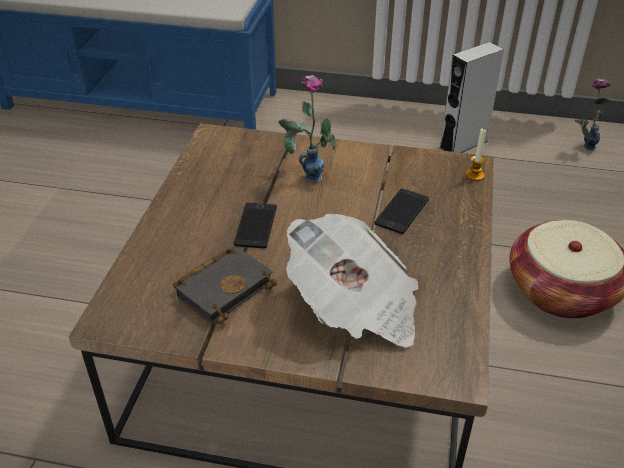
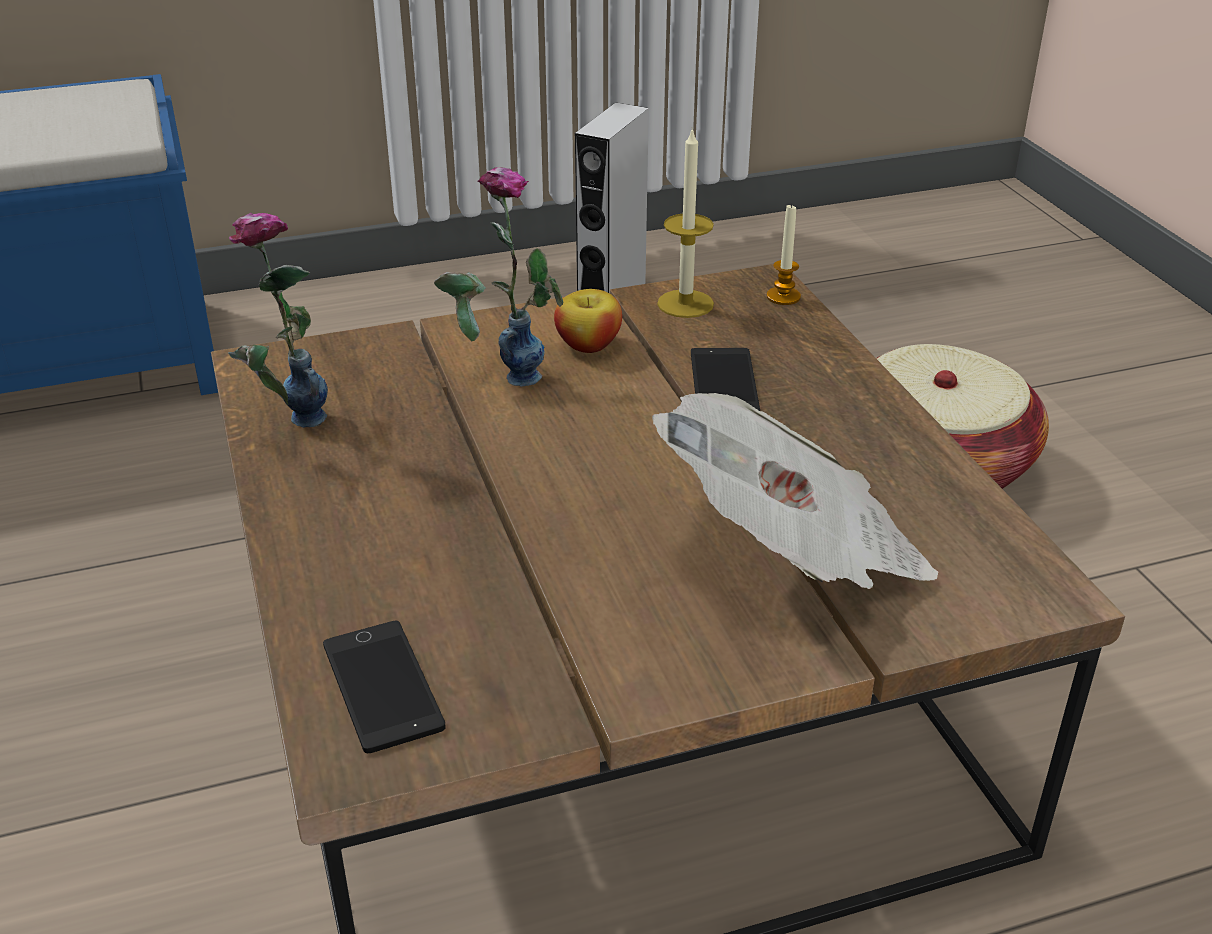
camera: 30 degrees left, 5 degrees down
black book [173,248,277,324] -> none
phone [234,203,277,248] -> phone moved to [323,621,446,753]
vase [575,78,612,150] -> vase moved to [228,213,328,428]
none -> apple [554,289,622,353]
none -> candle [657,127,714,318]

